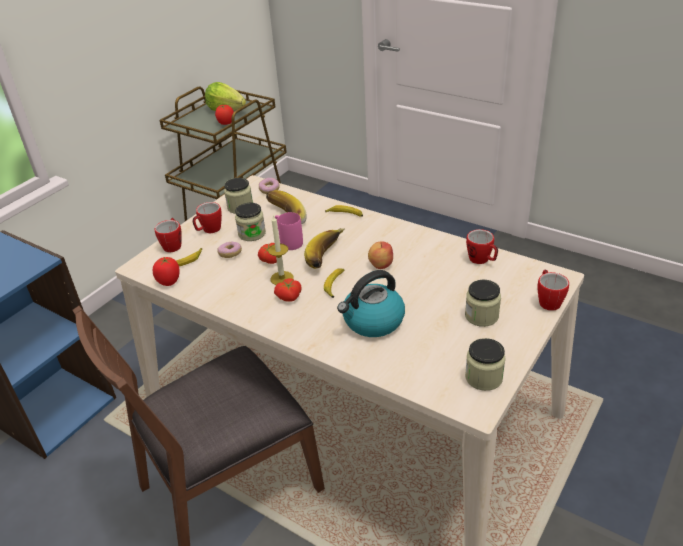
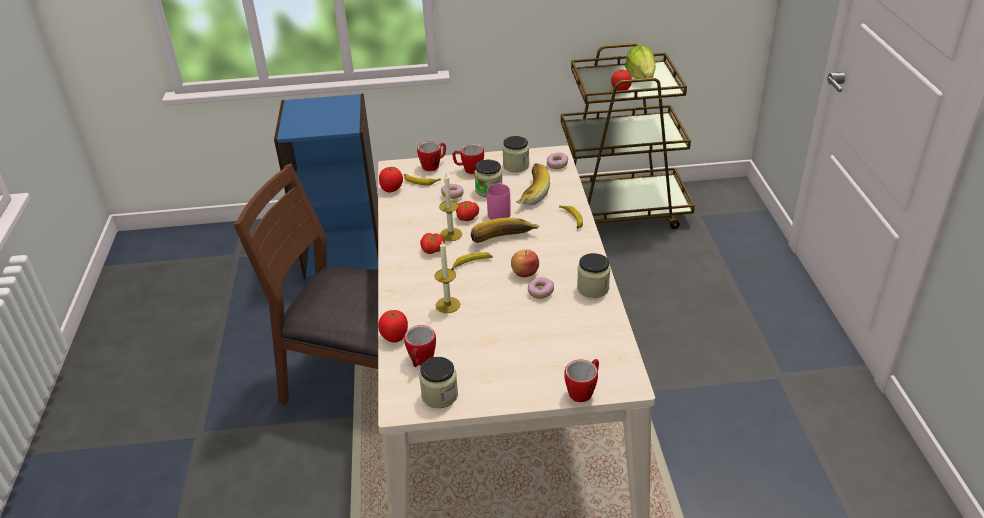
camera: 50 degrees right, 0 degrees up
kettle [337,270,405,337] -> candle [435,241,460,313]
jar [465,280,501,327] -> jar moved to [577,253,610,298]
mug [466,229,498,264] -> mug moved to [404,325,436,367]
none -> tomato [378,310,408,343]
none -> donut [528,277,554,299]

